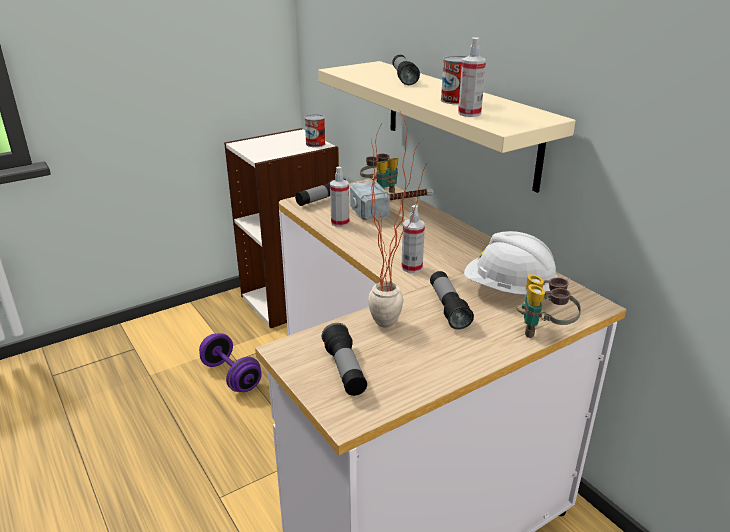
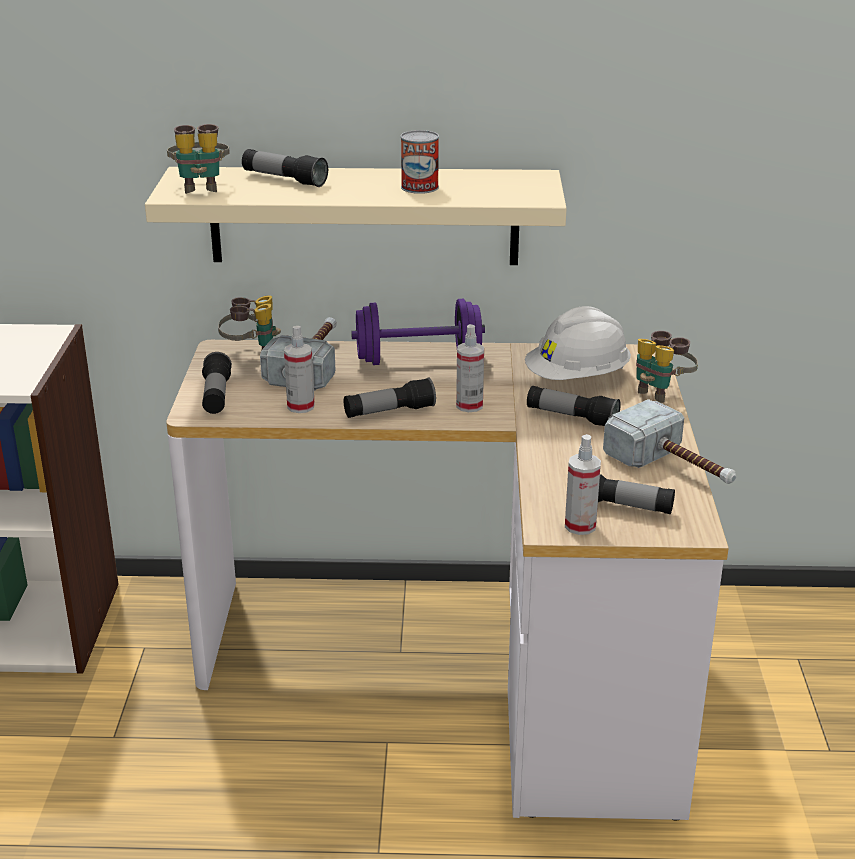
camera: 55 degrees left, 0 degrees up
purple dumbbell [199,333,262,392] -> purple dumbbell moved to [351,299,485,365]
can [304,114,325,147] -> none
potted plant [368,111,427,328] -> none
spray bottle [458,37,486,117] -> spray bottle moved to [565,434,601,535]
none -> binoculars [167,124,230,194]
none -> flashlight [344,377,436,418]
none -> hammer [603,399,736,484]

